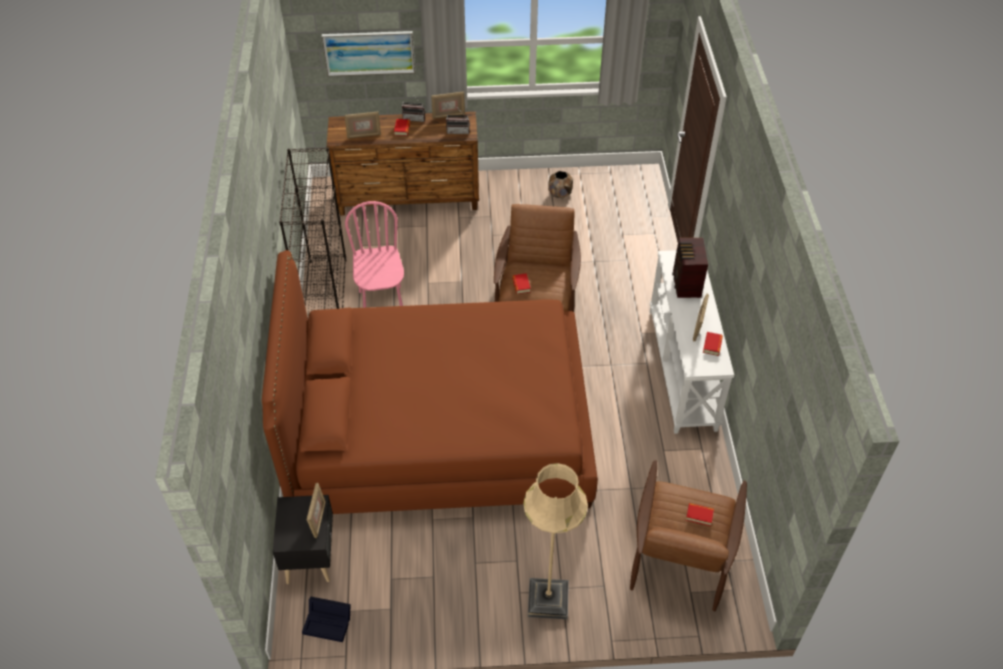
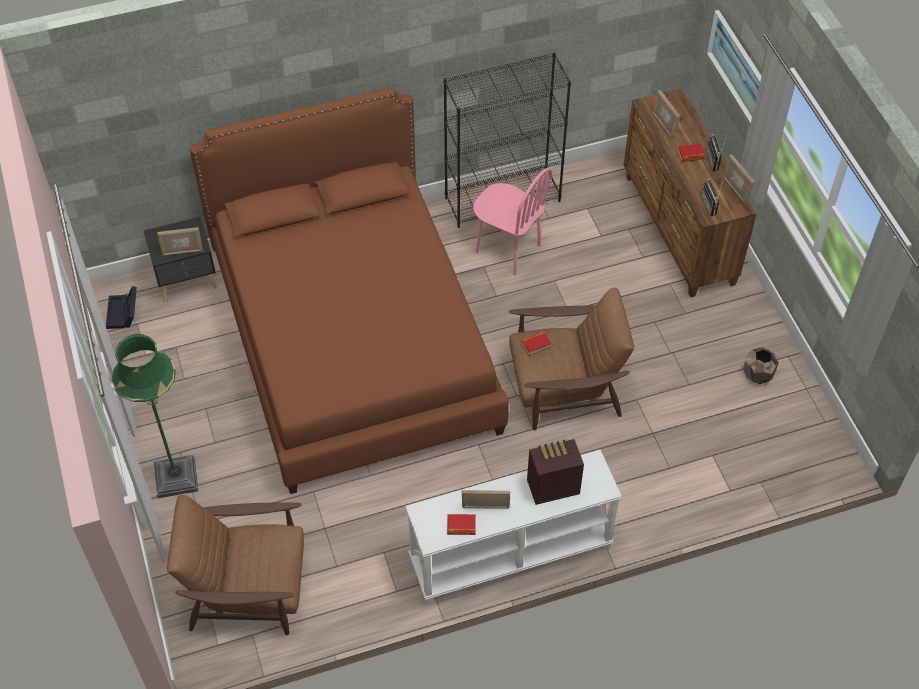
camera: 75 degrees right, 5 degrees up
pink chair [345,201,404,308] -> pink chair turned 60 degrees clockwise [473,168,552,275]
beige floor lamp [523,463,588,619] -> green floor lamp [112,334,198,498]
book [686,503,714,526] -> none

